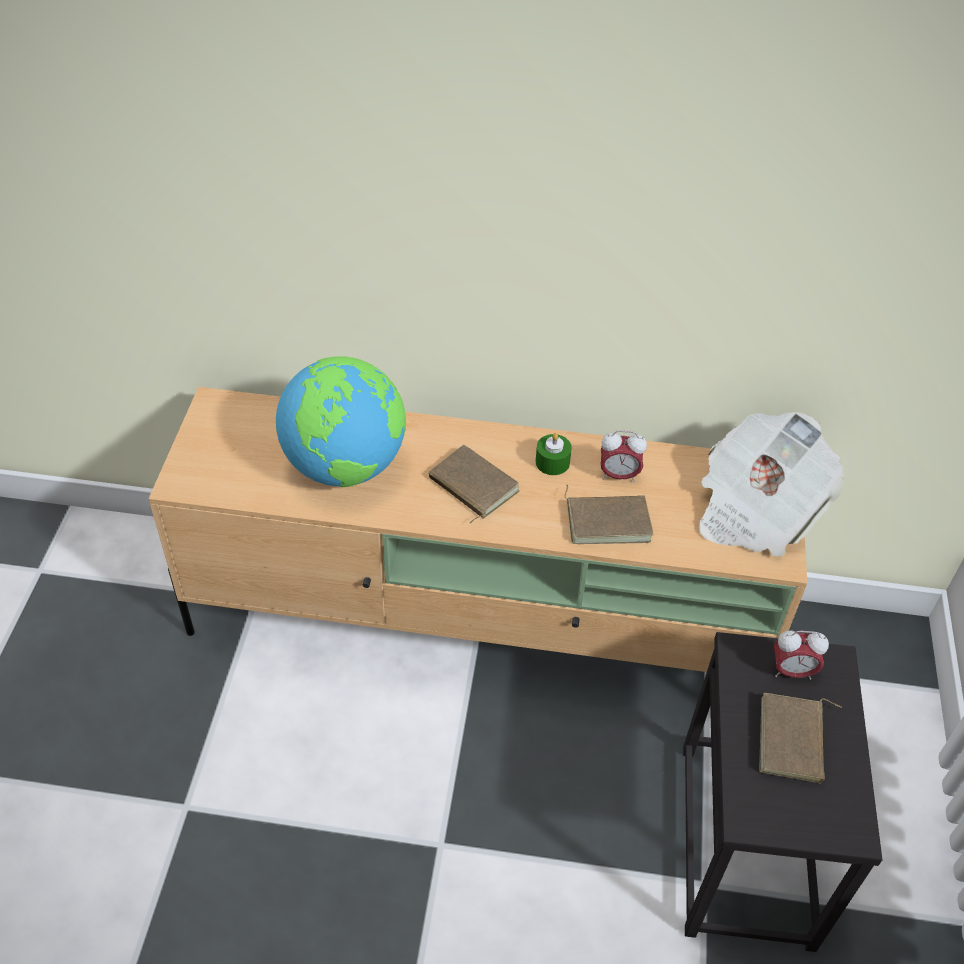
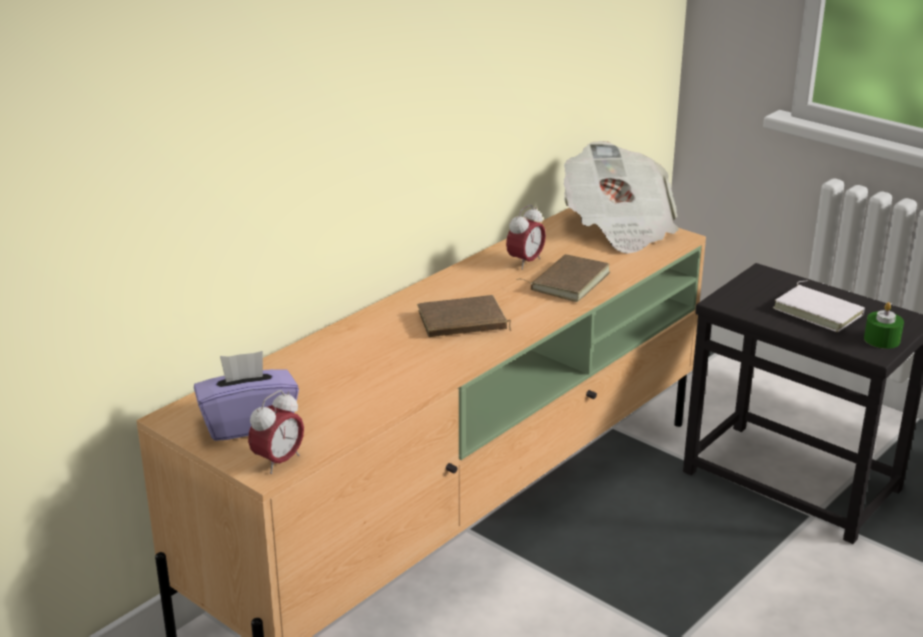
camera: 55 degrees left, 20 degrees down
globe [276,356,406,487] -> none
green candle [535,433,572,475] -> green candle moved to [864,302,904,349]
brown book [759,693,842,783] -> white book [773,280,865,332]
alarm clock [774,631,829,680] -> alarm clock moved to [248,390,304,474]
none -> purple tissue box [194,351,299,441]

